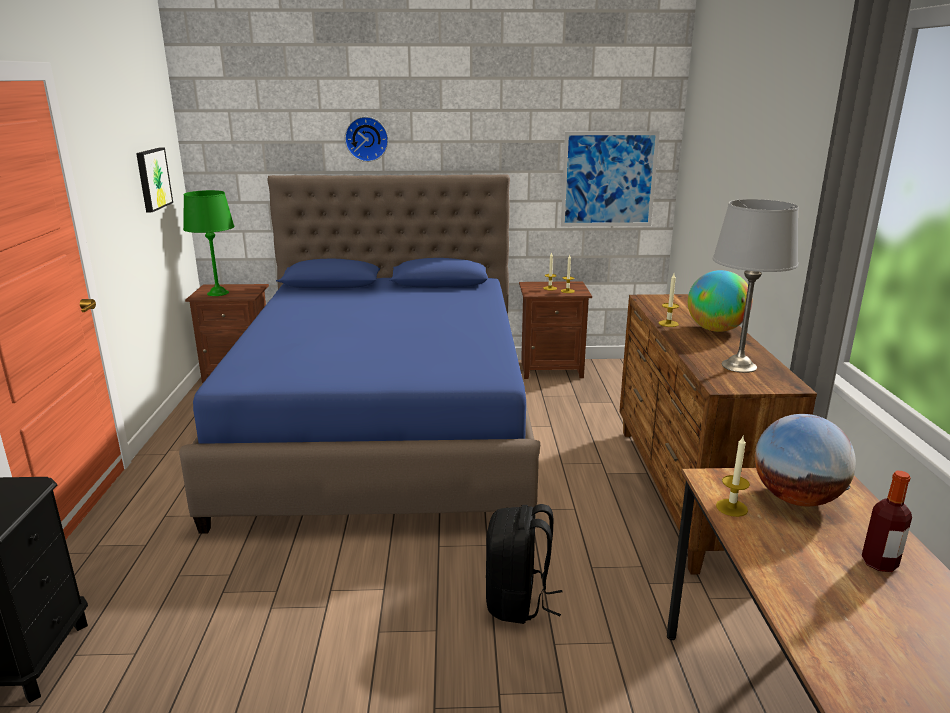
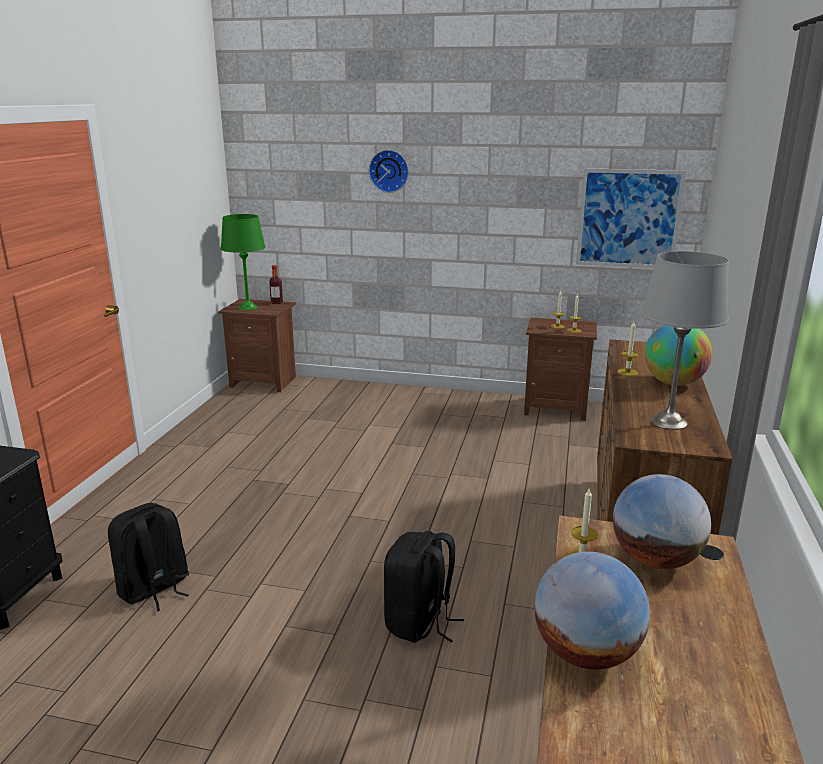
camera: 15 degrees right, 0 degrees up
picture [136,148,173,212] -> none
blue bed [179,174,540,534] -> none
bottle [861,471,912,572] -> bottle moved to [269,265,283,304]
none -> black backpack [108,503,189,612]
none -> globe [534,552,650,669]

